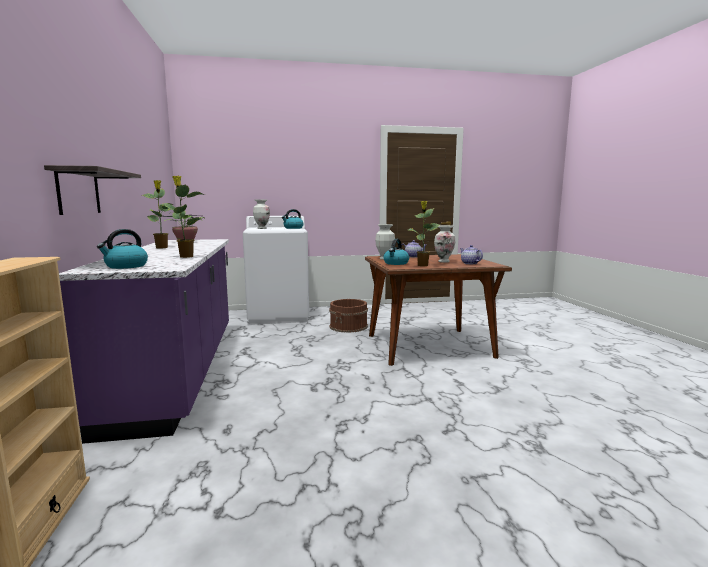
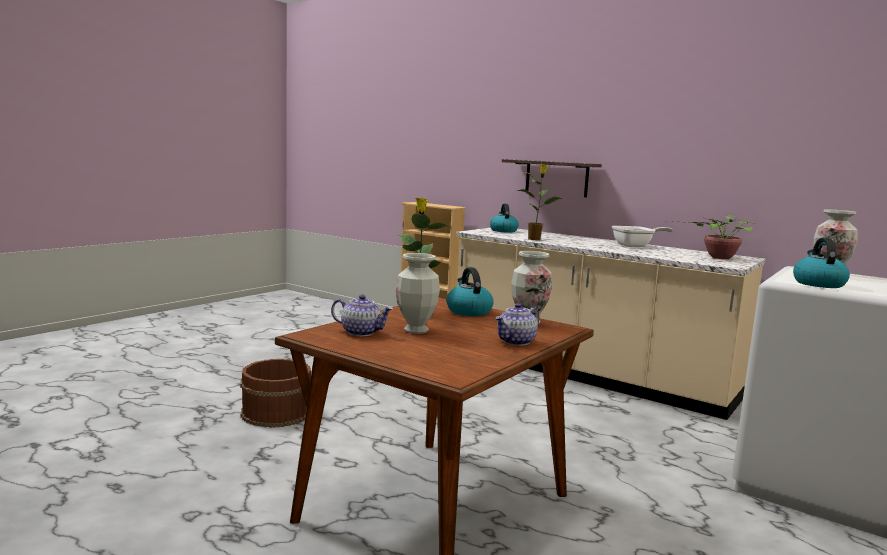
camera: 135 degrees right, 0 degrees up
purple counter [59,239,229,444] -> beige counter [456,228,765,420]
potted plant [142,180,173,248] -> frying pan [612,226,673,247]
brown bucket [329,299,368,333] -> brown bucket moved to [240,359,311,428]

